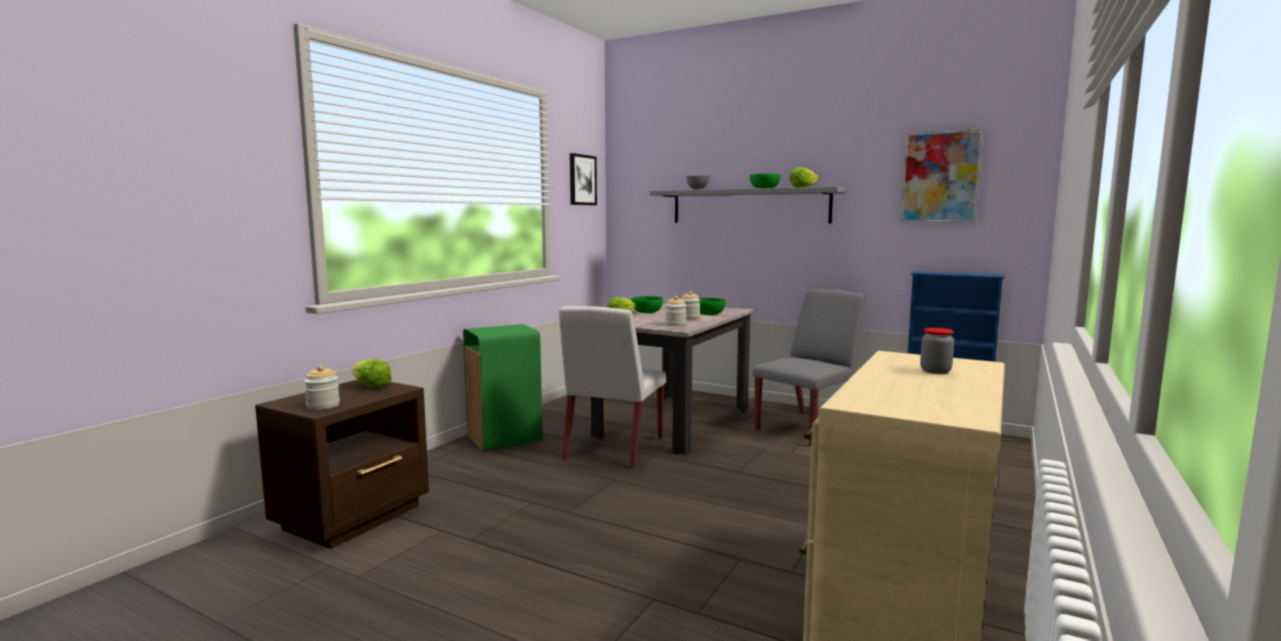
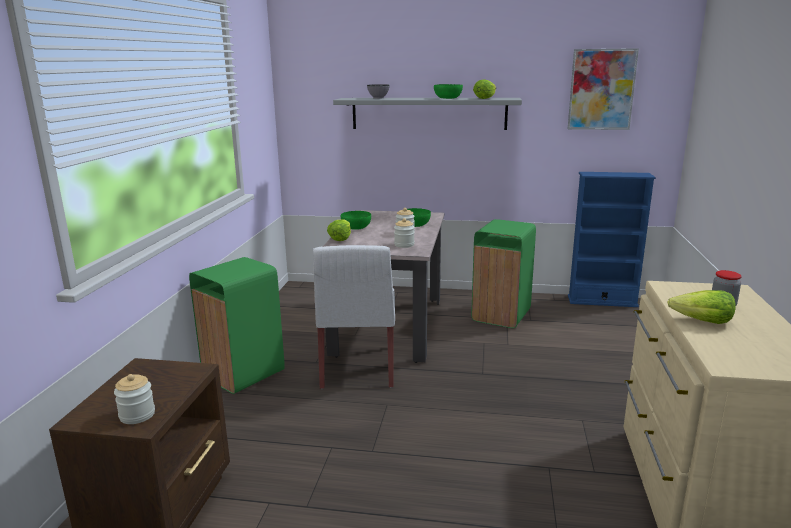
camera: 20 degrees left, 10 degrees up
lettuce [352,359,392,388] -> lettuce moved to [668,290,736,324]
picture [570,153,597,205] -> none
grey chair [753,289,866,446] -> green trash can [471,219,536,328]

